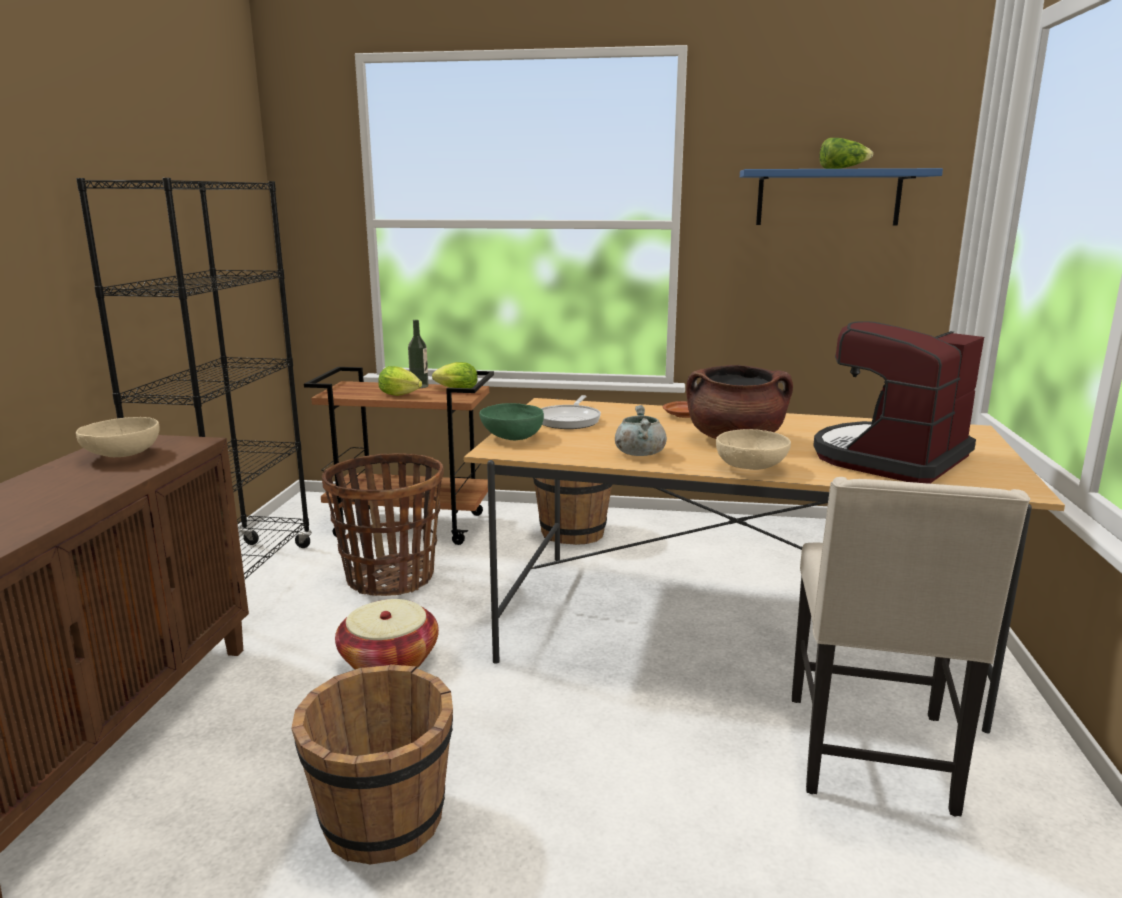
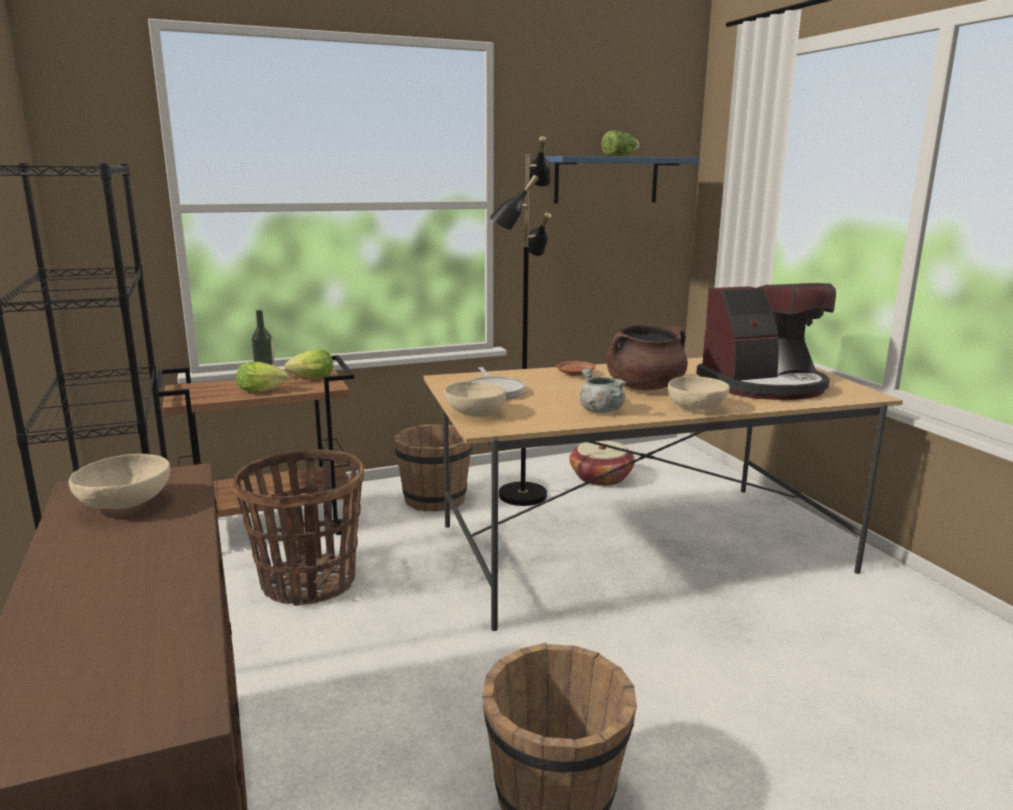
camera: 30 degrees left, 0 degrees up
basket [335,599,439,669] -> basket moved to [569,440,635,486]
green bowl [480,403,544,440] -> beige bowl [444,381,506,417]
beige chair [792,477,1030,816] -> none
coffee machine [813,321,984,484] -> coffee machine turned 120 degrees counterclockwise [696,283,836,400]
none -> black floor lamp [489,136,551,506]

